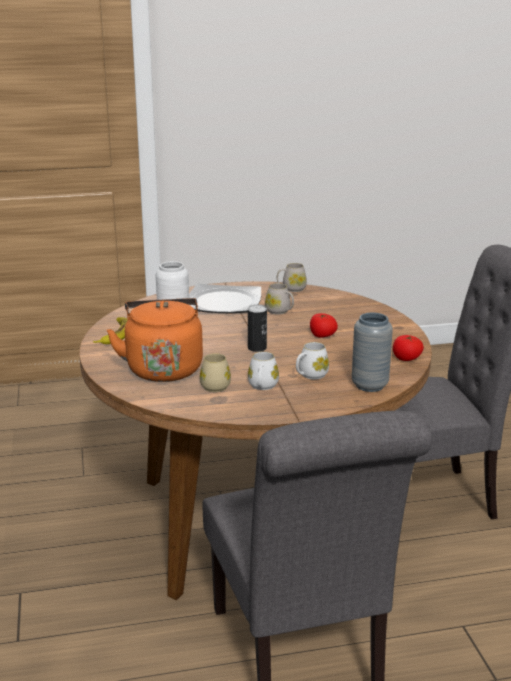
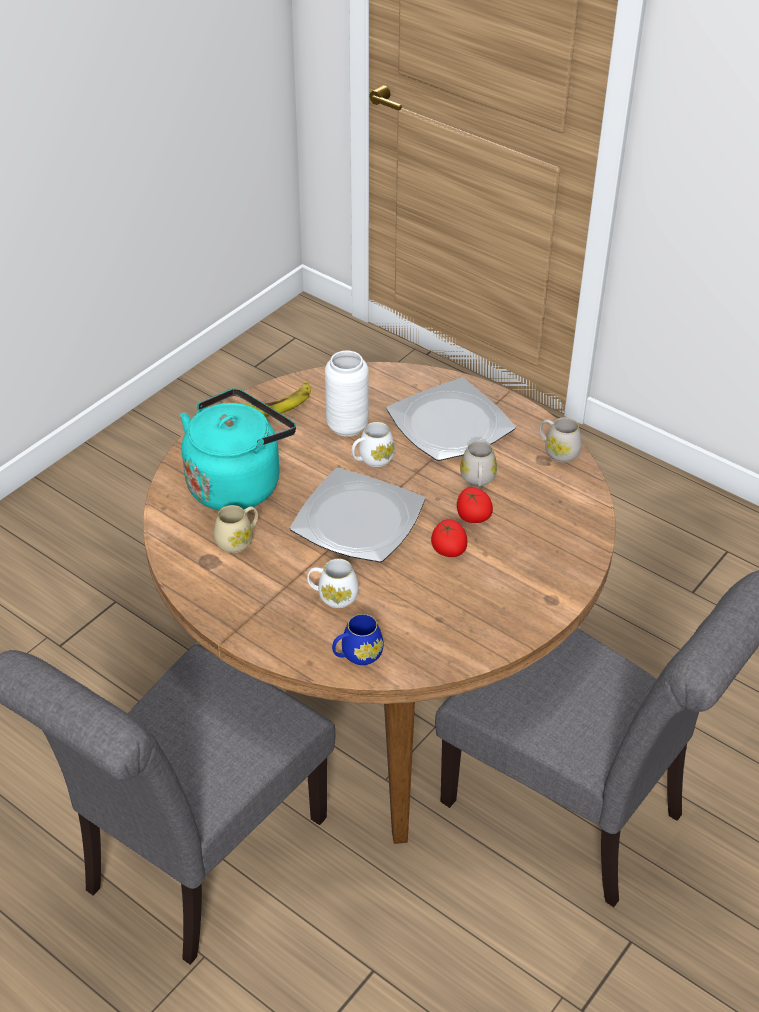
camera: 50 degrees right, 20 degrees up
orange kettle [106,298,203,382] -> turquoise kettle [180,389,296,511]
can [248,304,267,352] -> plate [290,468,425,563]
white mug [248,352,279,390] -> white mug moved to [352,422,395,467]
grey vase [352,313,393,392] -> blue mug [332,614,384,665]
tomato [393,335,424,361] -> tomato moved to [457,487,493,523]

